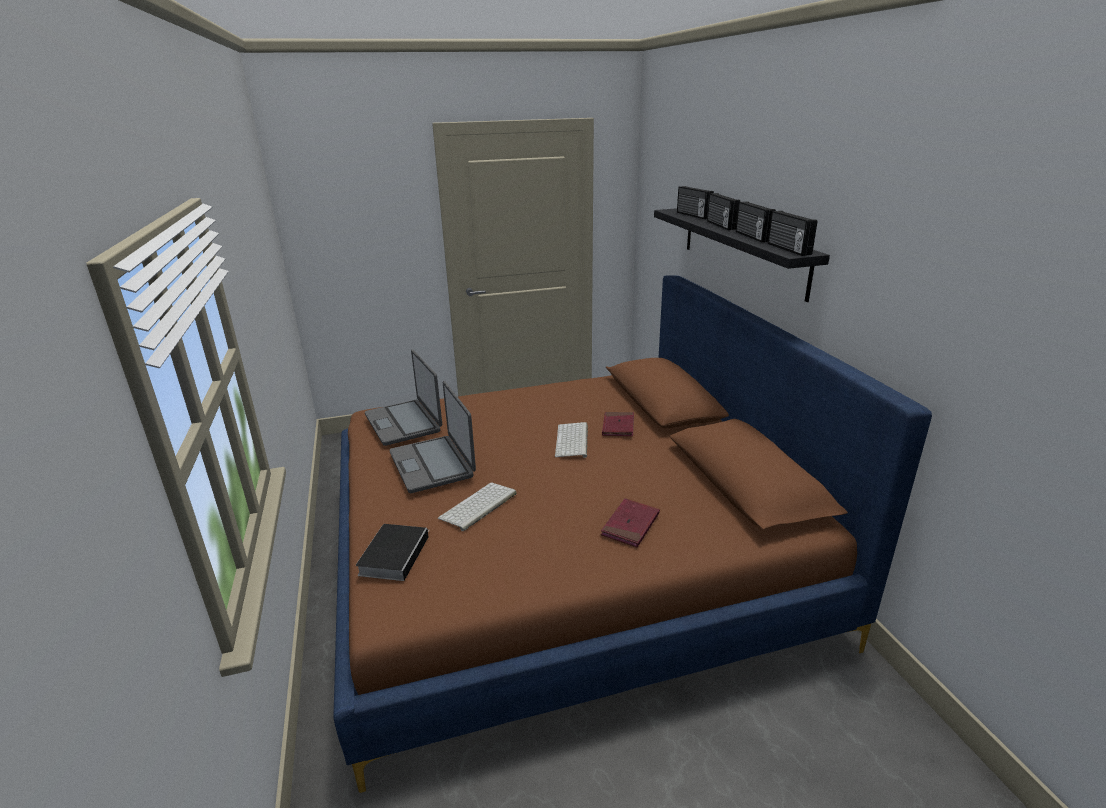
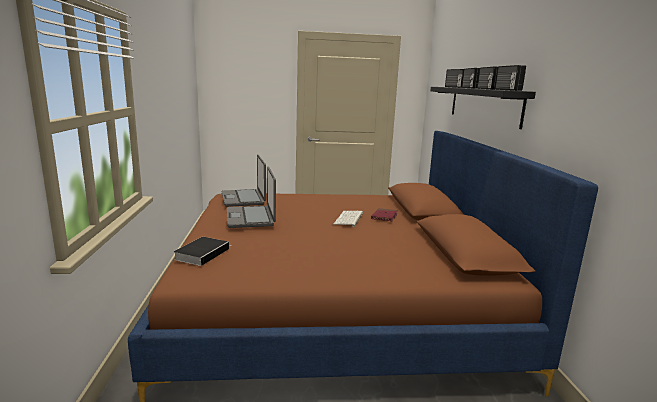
camera: 10 degrees right, 10 degrees down
keyboard [438,482,517,531] -> none
red book [601,498,660,547] -> none

